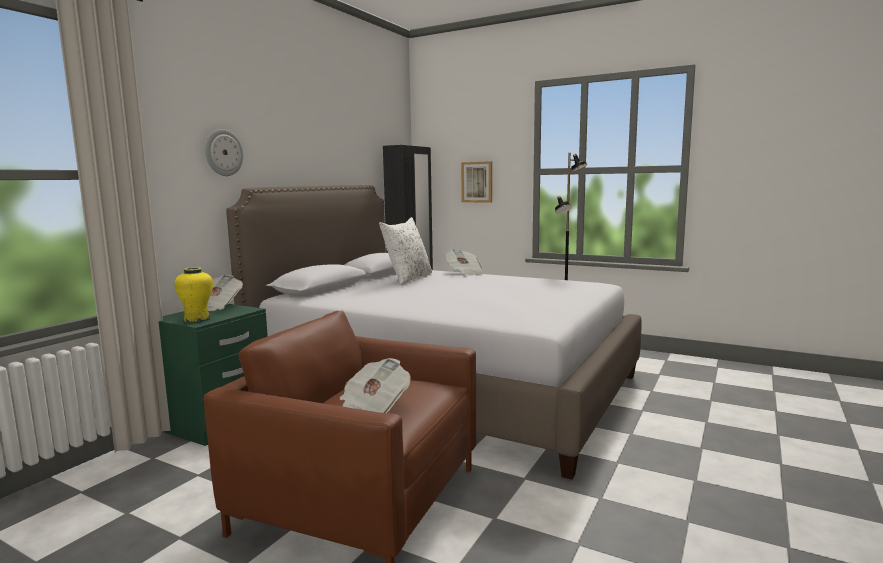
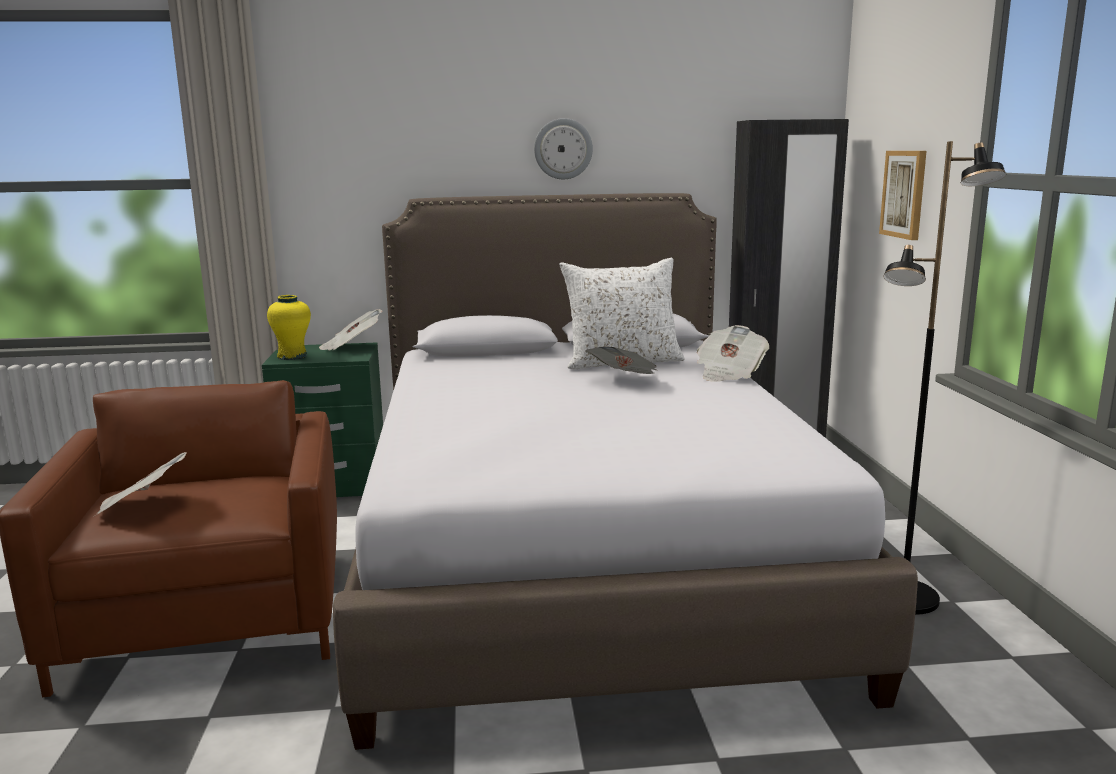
camera: 55 degrees right, 5 degrees up
wall clock [205,129,243,176] -> wall clock moved to [534,118,593,179]
none -> newspaper [585,347,657,374]

